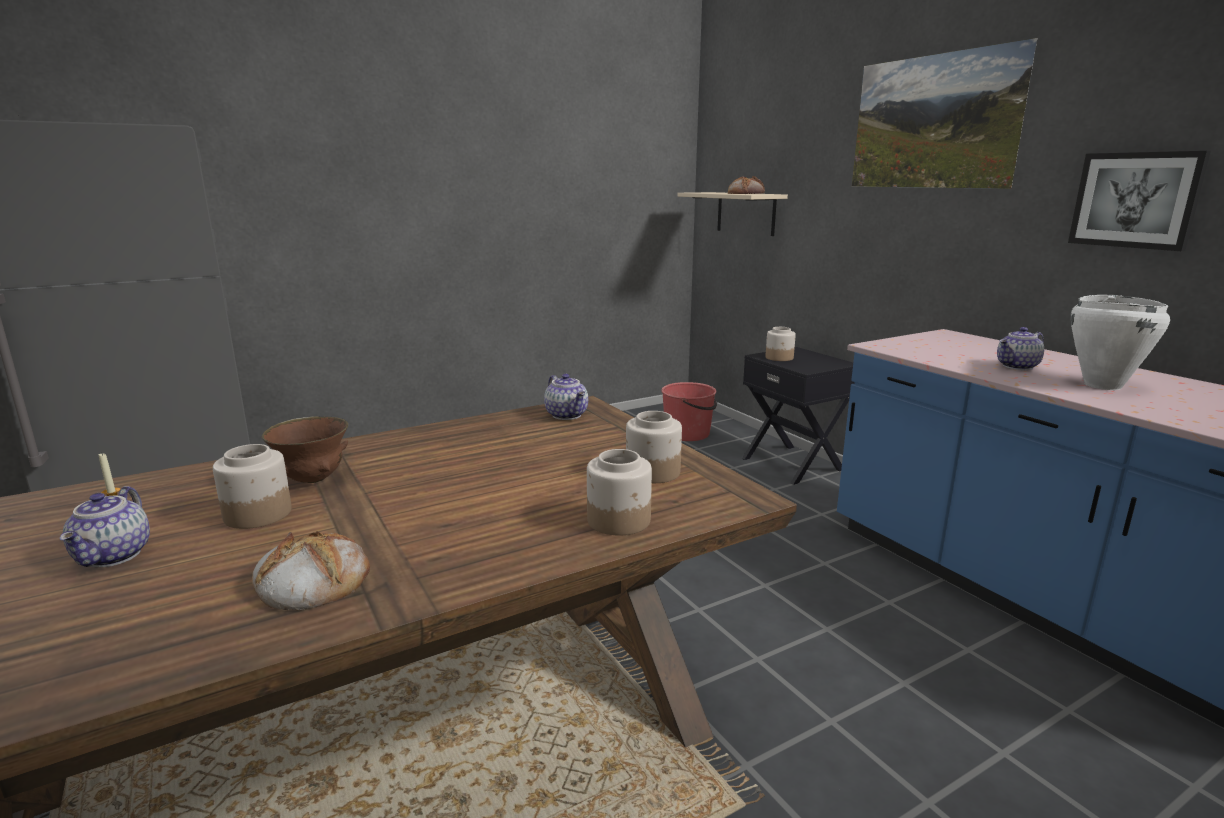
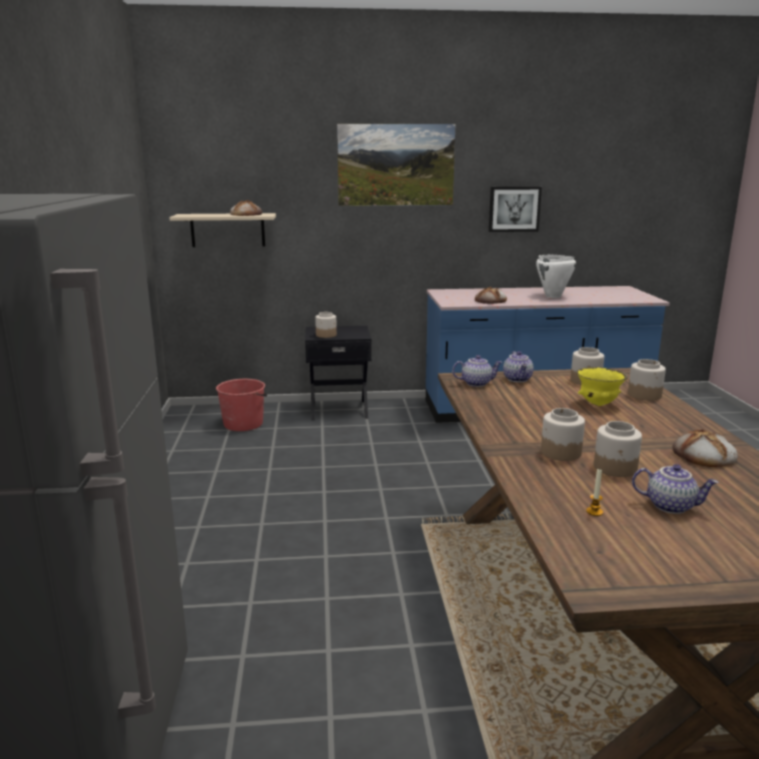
camera: 65 degrees left, 0 degrees up
brown bowl [262,416,348,483] -> jar [541,408,585,461]
teapot [997,327,1044,370] -> teapot moved to [503,351,534,382]
none -> bread [475,287,507,304]
none -> yellow bowl [577,367,628,406]

